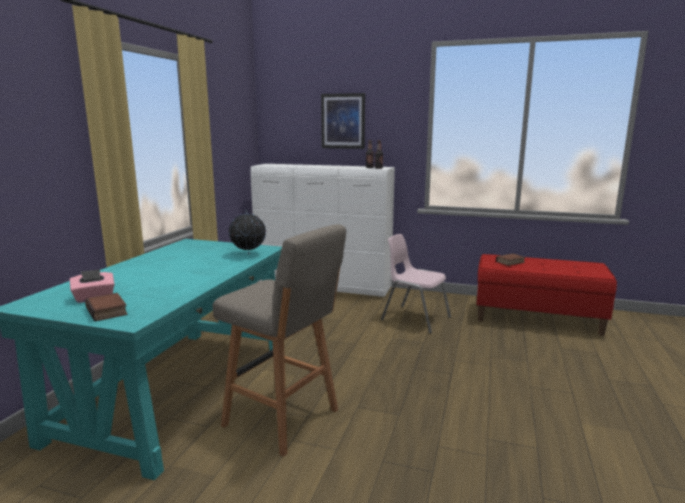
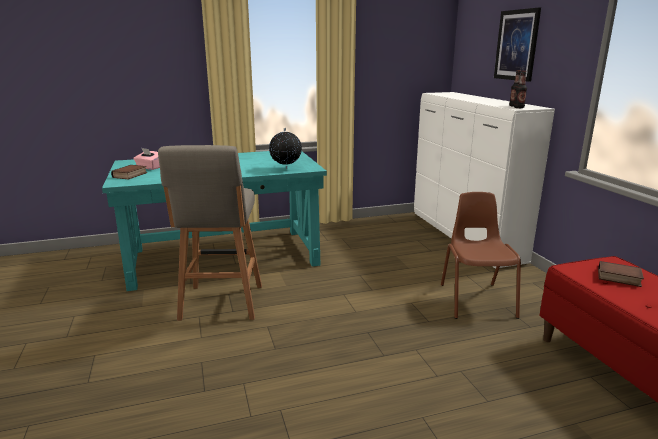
camera: 55 degrees right, 5 degrees up
pink chair [381,234,451,334] -> brown chair [441,192,521,319]

